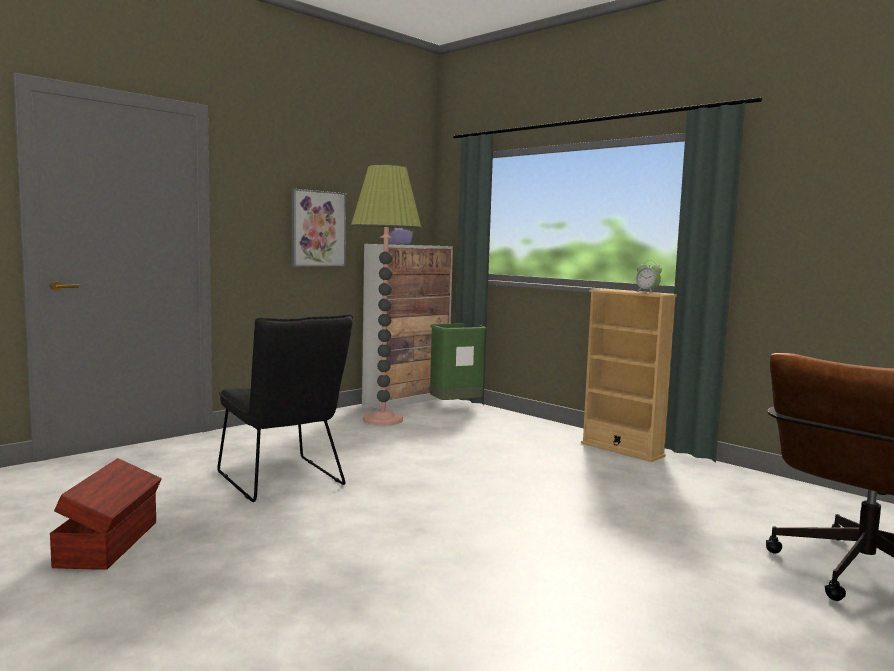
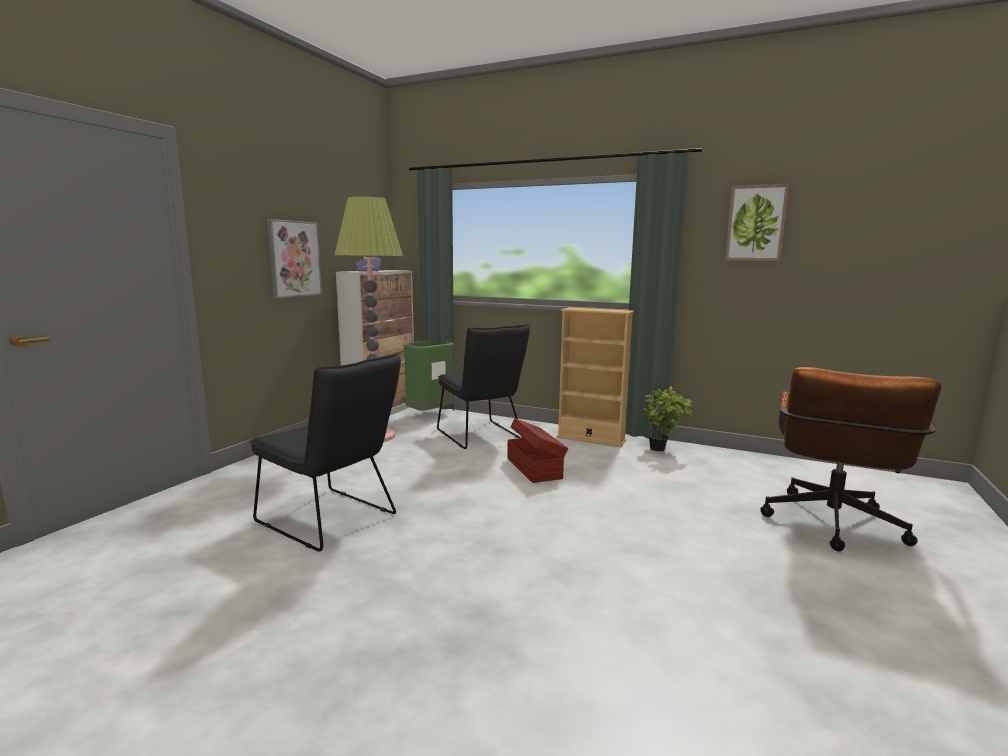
camera: 20 degrees left, 5 degrees up
brown storage box [50,458,162,570] -> brown storage box moved to [507,418,568,483]
alarm clock [635,260,662,293] -> none
none -> black chair [437,324,530,449]
none -> potted plant [643,386,693,451]
none -> picture [725,184,789,261]

